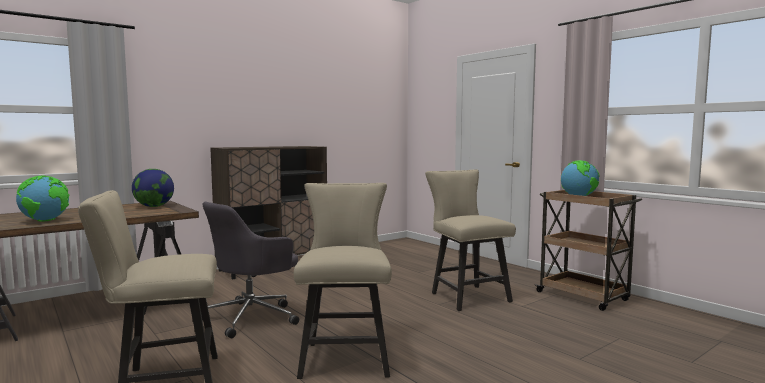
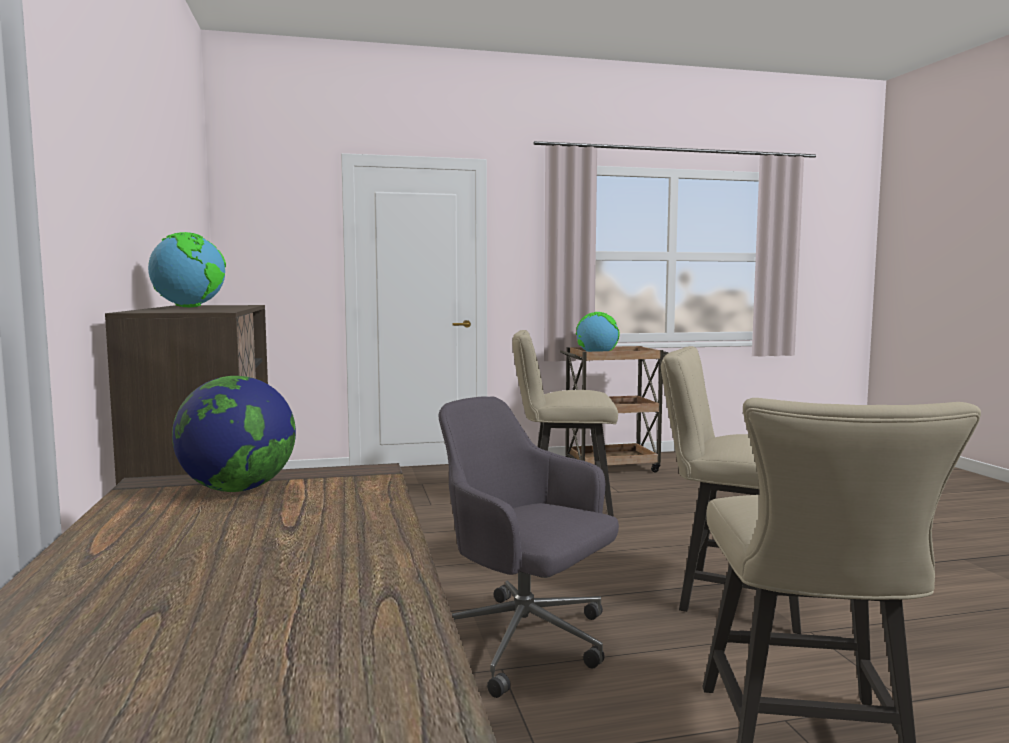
camera: 65 degrees left, 0 degrees up
globe [16,176,69,222] -> globe moved to [148,232,226,308]
grey office chair [202,202,299,338] -> grey office chair turned 150 degrees clockwise [438,396,619,698]

